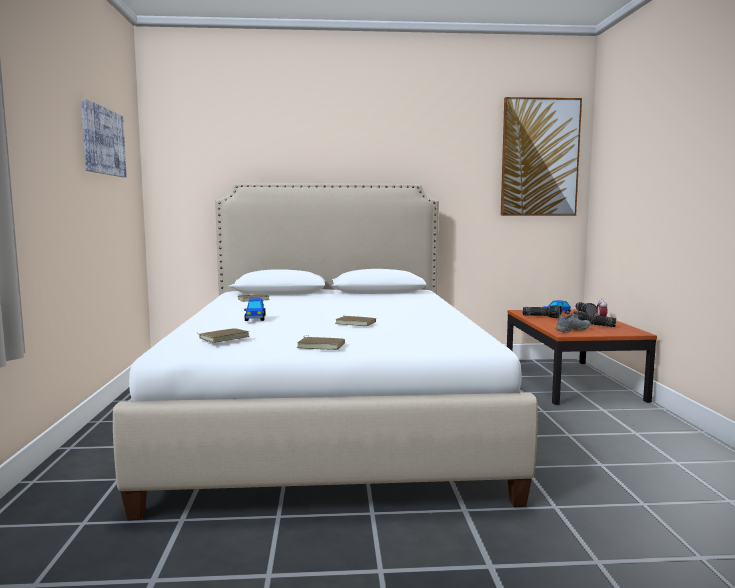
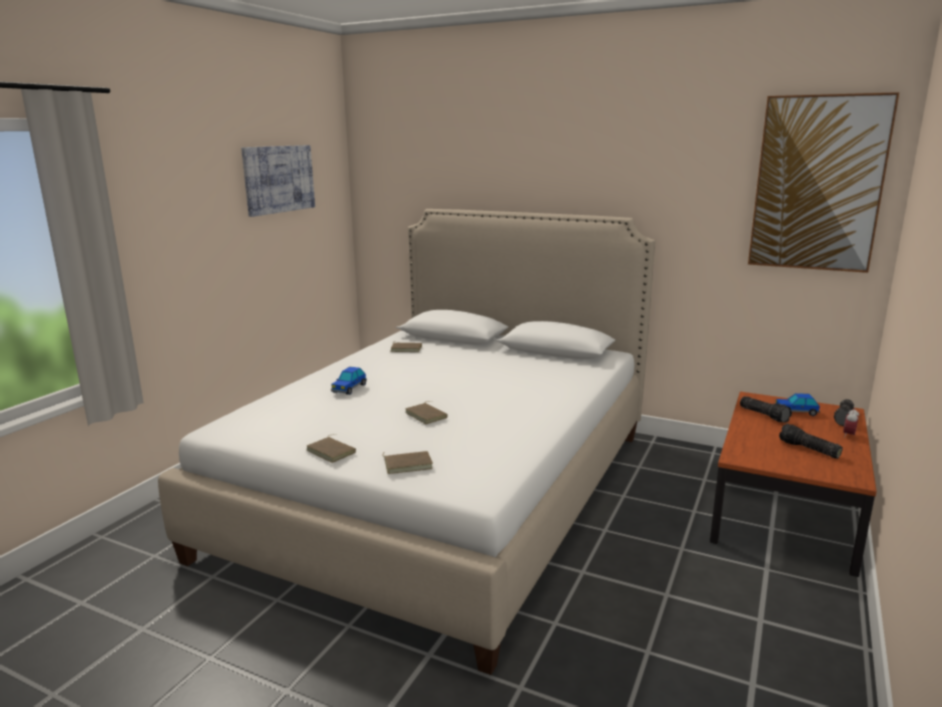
camera: 30 degrees right, 10 degrees up
brown book [197,328,249,343] -> brown book moved to [382,451,433,474]
grey shoe [556,311,591,333] -> none

